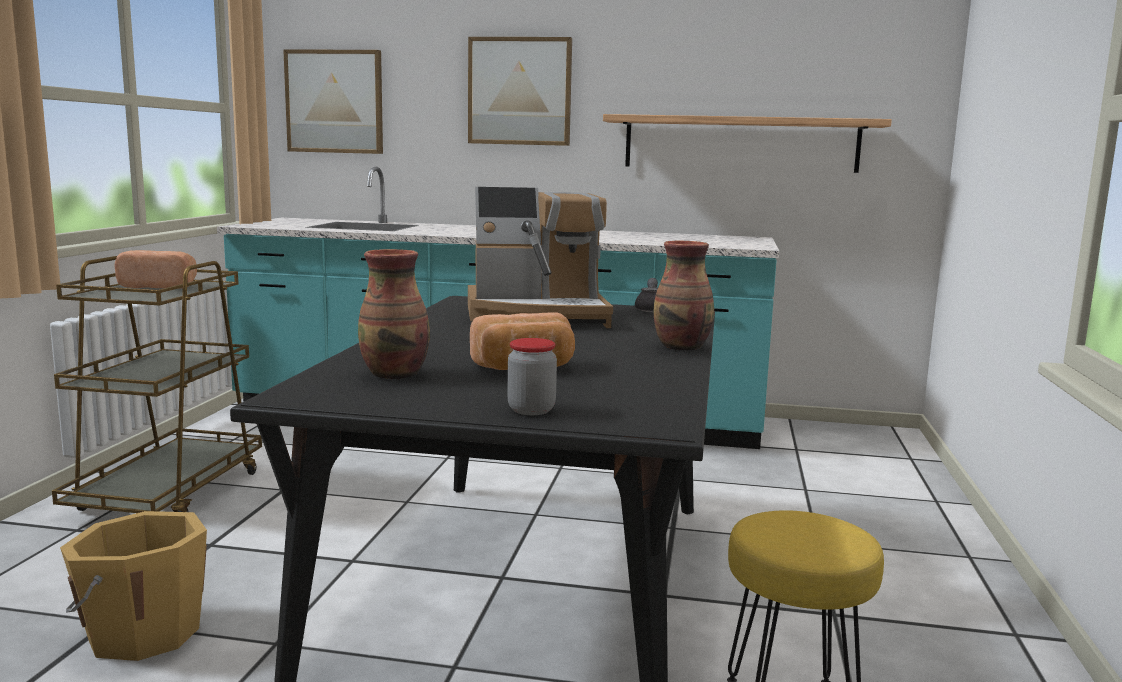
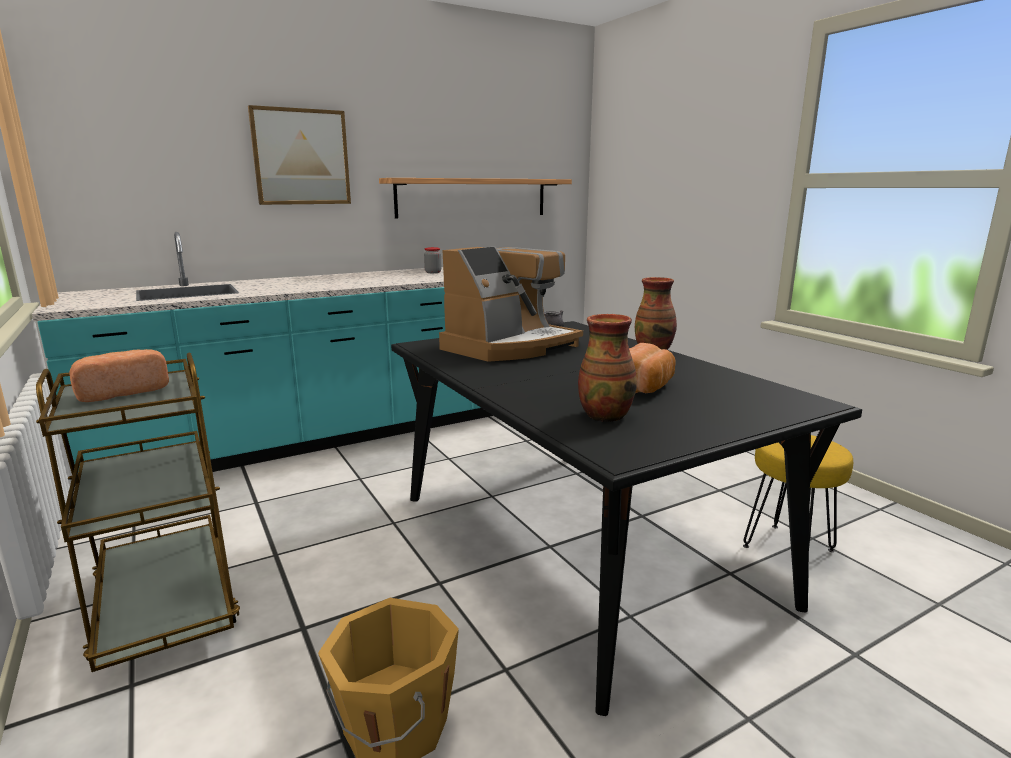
camera: 40 degrees left, 5 degrees up
picture [283,49,383,154] -> none
jar [507,338,557,415] -> jar moved to [424,247,441,273]

